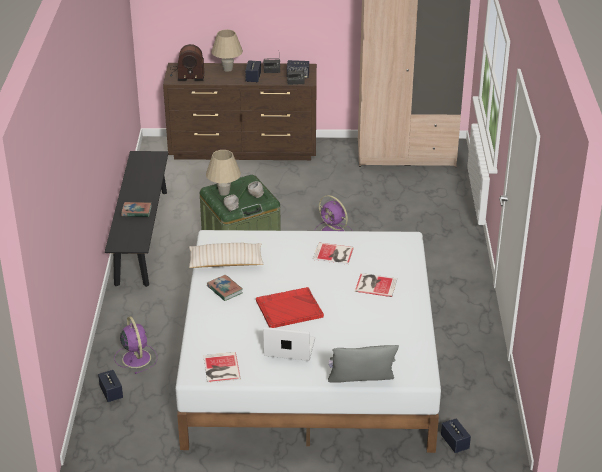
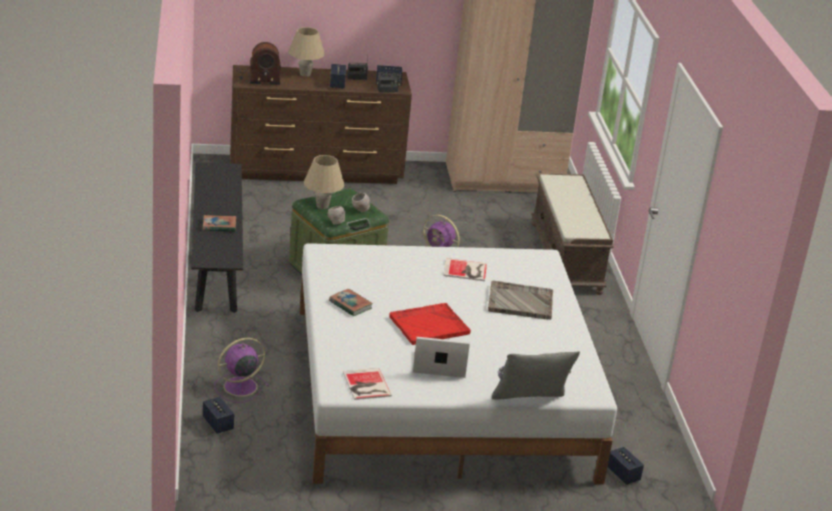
camera: 10 degrees left, 5 degrees down
purple fan [114,316,157,374] -> purple fan turned 90 degrees counterclockwise [214,338,269,403]
beige pillow [189,243,263,268] -> none
book [355,273,397,297] -> grey tray [488,281,553,320]
none -> brown bench [531,174,614,295]

